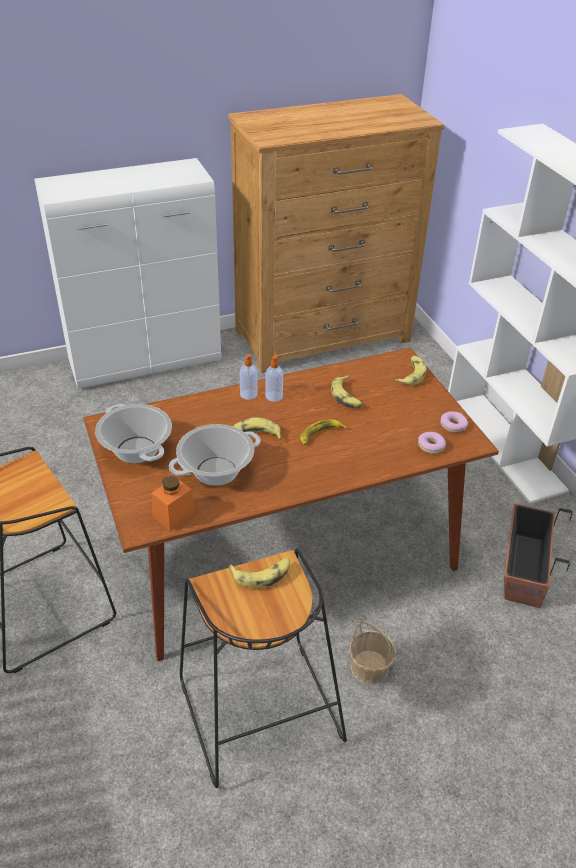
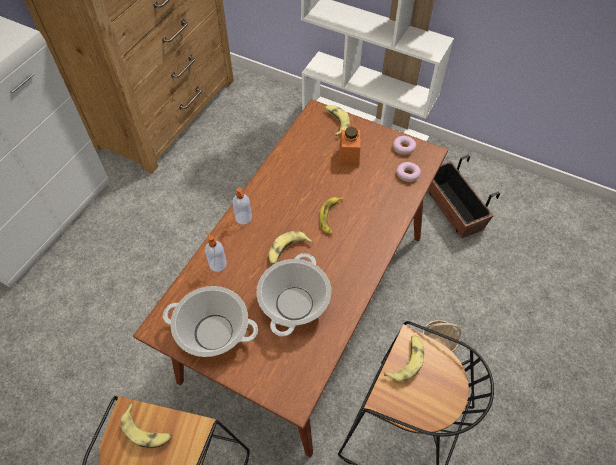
camera: 40 degrees left, 15 degrees up
orange jar [151,476,195,531] -> orange jar moved to [339,127,360,166]
soap dispenser [265,351,283,402] -> soap dispenser moved to [205,231,227,272]
banana [331,375,363,408] -> banana moved to [120,403,172,448]

